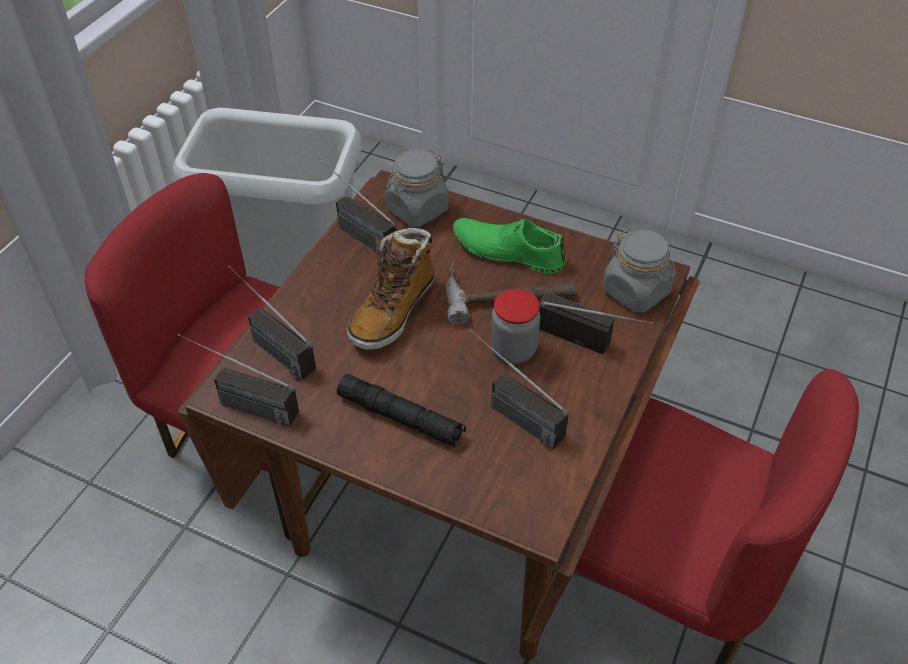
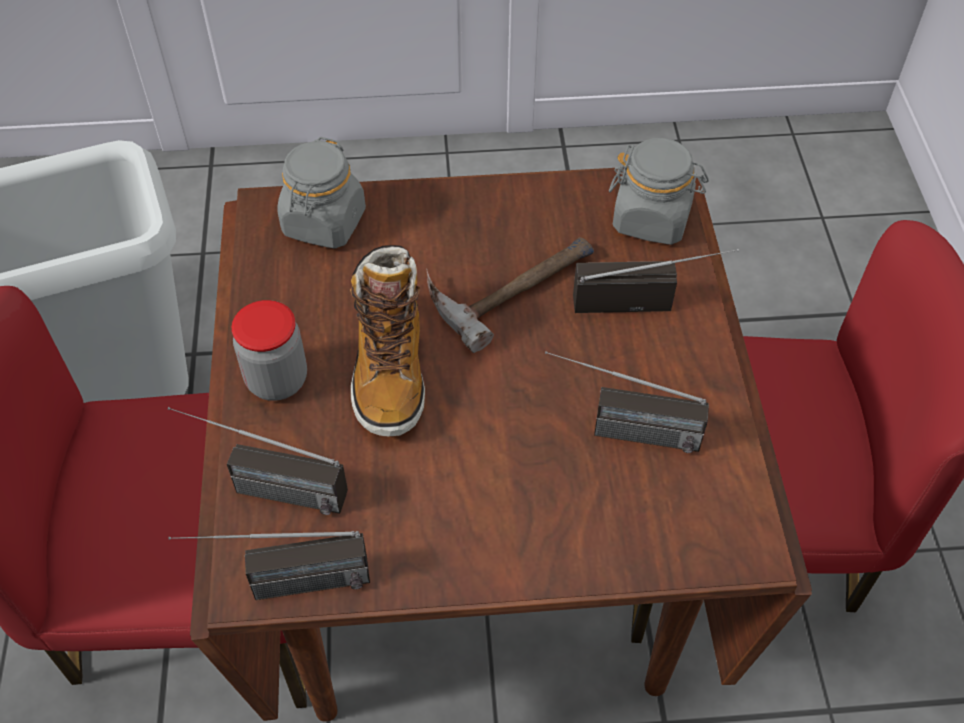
camera: 30 degrees left, 5 degrees up
radio [318,158,396,255] -> none
black flashlight [337,374,466,447] -> none
green shoe [453,218,566,274] -> none
jar [491,289,540,364] -> jar moved to [232,300,307,401]

